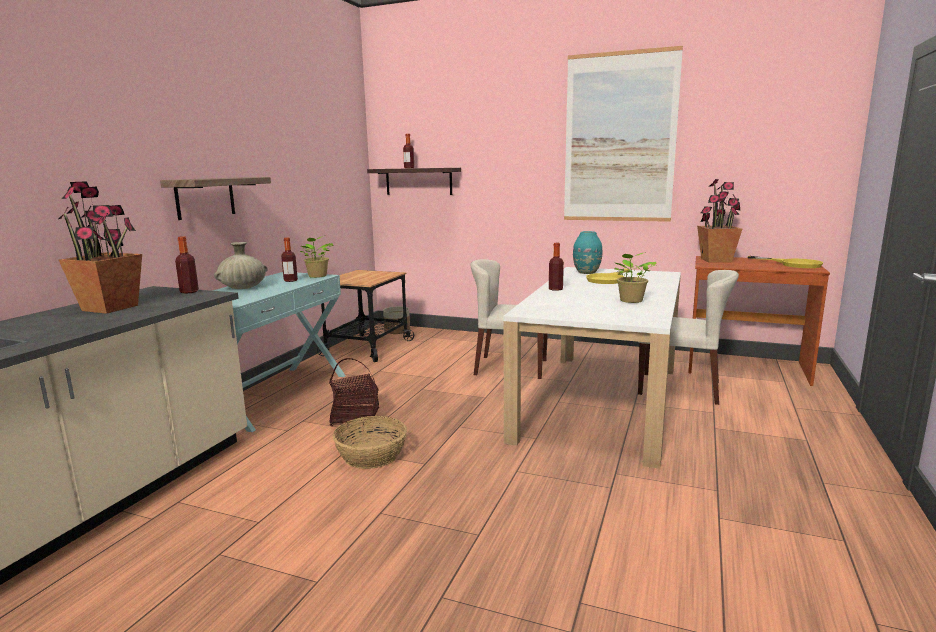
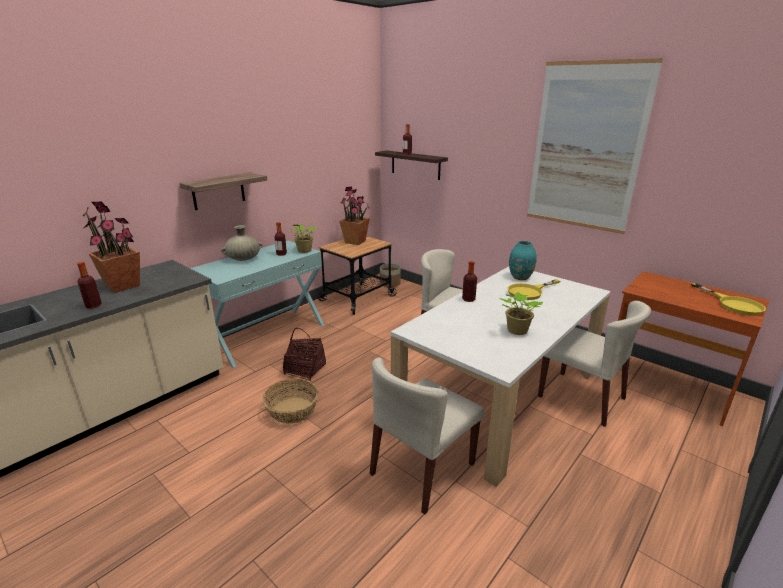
camera: 20 degrees right, 10 degrees up
bottle [175,236,199,294] -> bottle moved to [77,262,102,309]
potted plant [697,179,742,263] -> potted plant moved to [339,186,370,245]
none -> beige chair [370,358,484,514]

